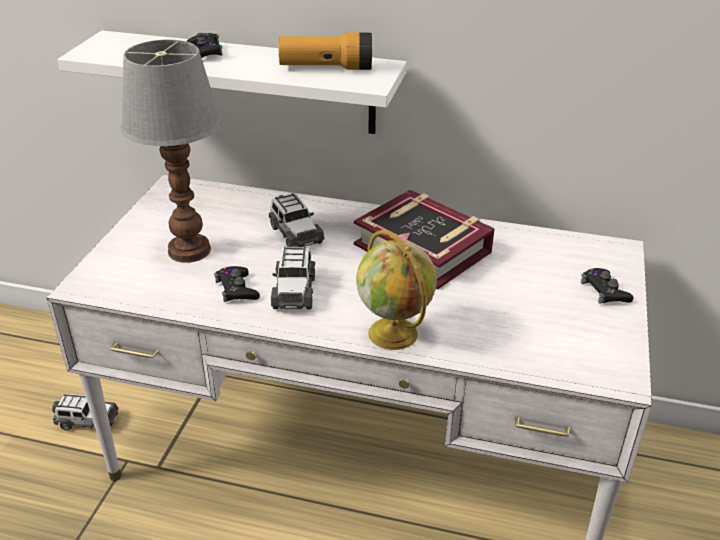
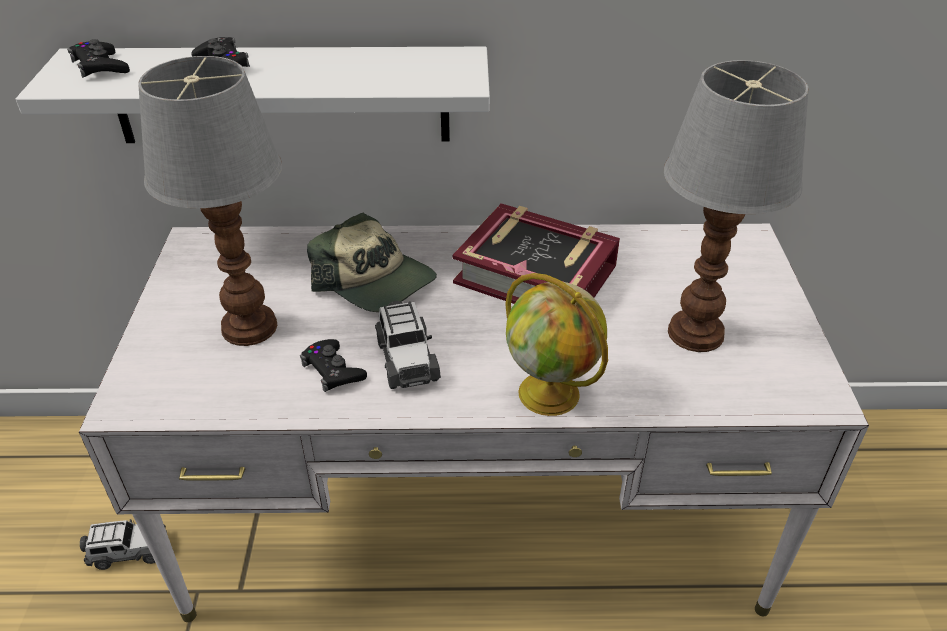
camera: 15 degrees left, 5 degrees up
toy car [269,193,325,247] -> cap [307,213,437,312]
flashlight [278,32,373,70] -> none
black game controller [581,268,633,304] -> black game controller moved to [67,39,130,78]
none -> table lamp [664,60,808,352]

